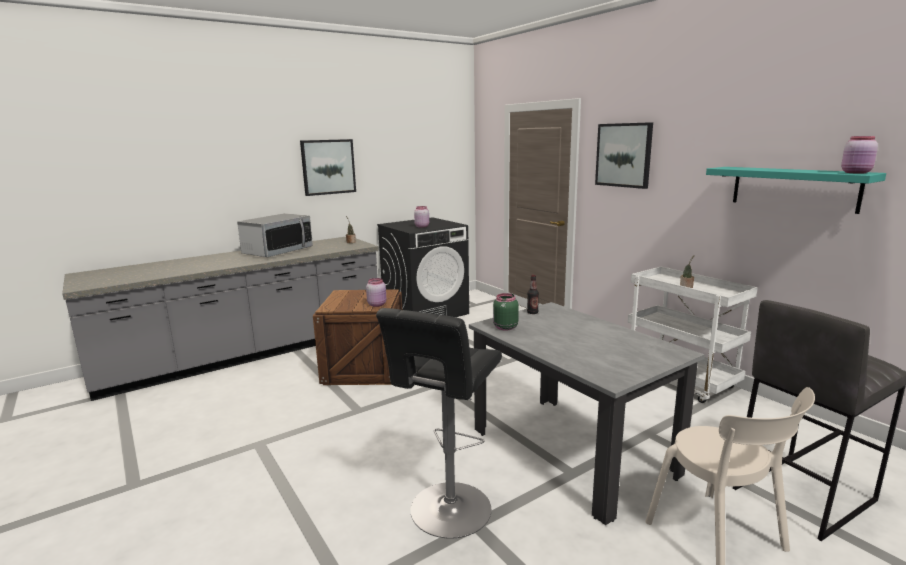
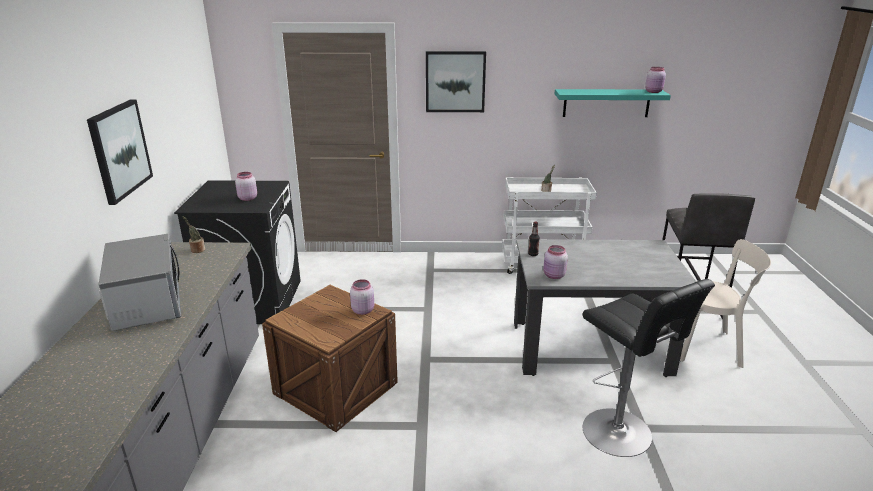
camera: 55 degrees left, 10 degrees up
green jar [493,293,519,331] -> pink jar [543,245,568,279]

